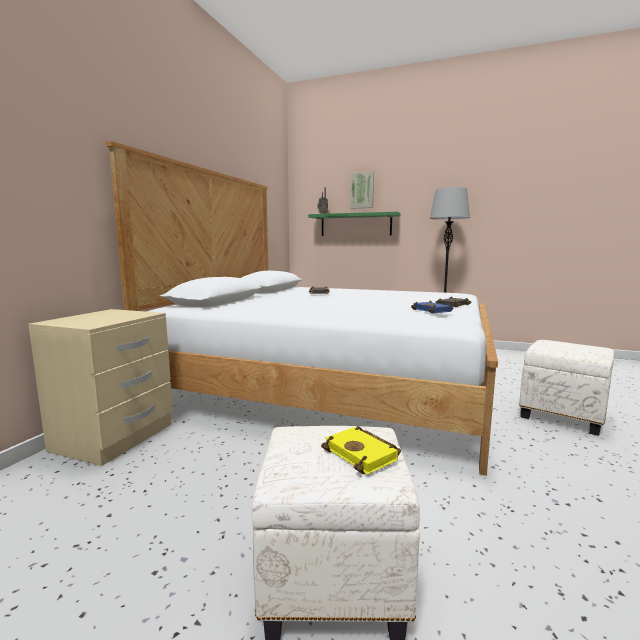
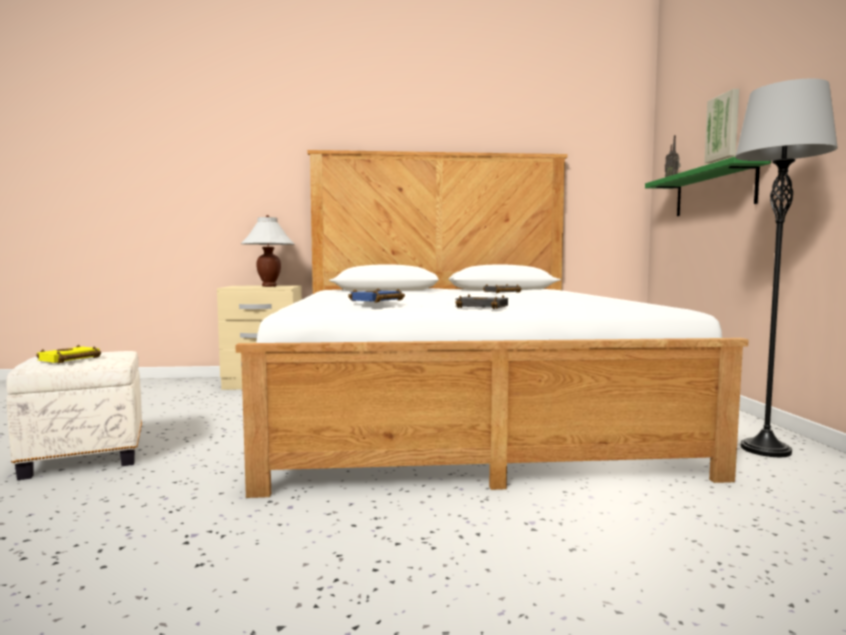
camera: 65 degrees right, 5 degrees down
white ottoman [519,340,614,436] -> none
none -> white table lamp [241,215,295,287]

